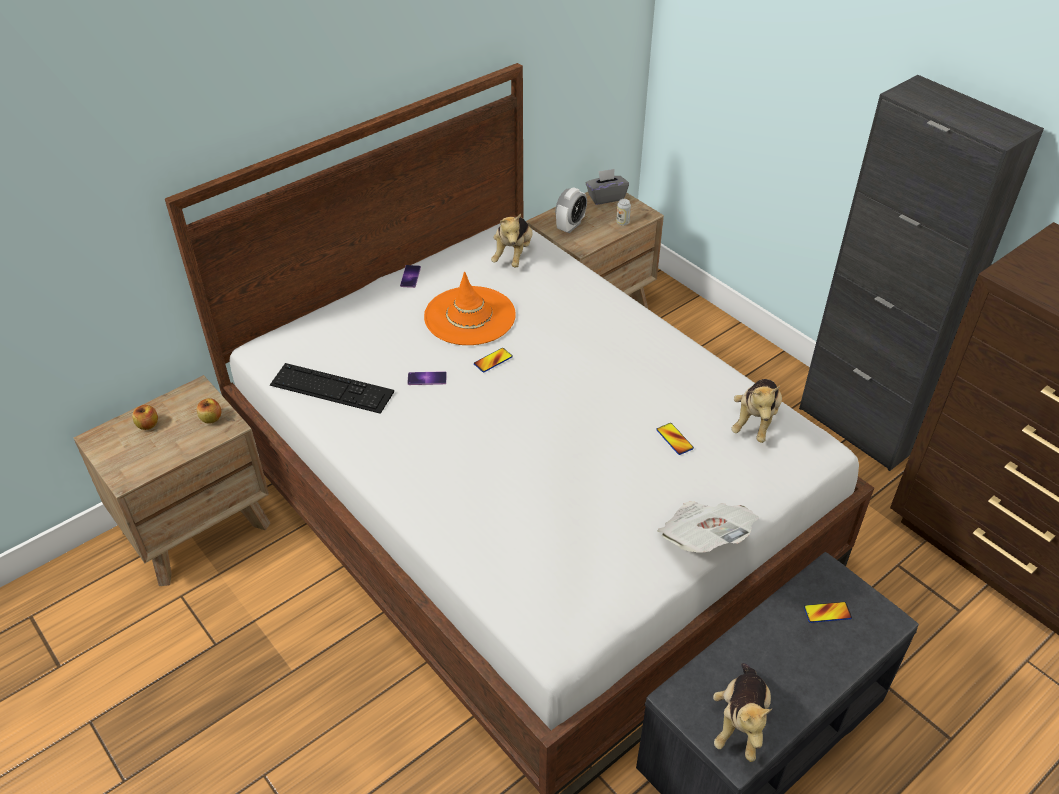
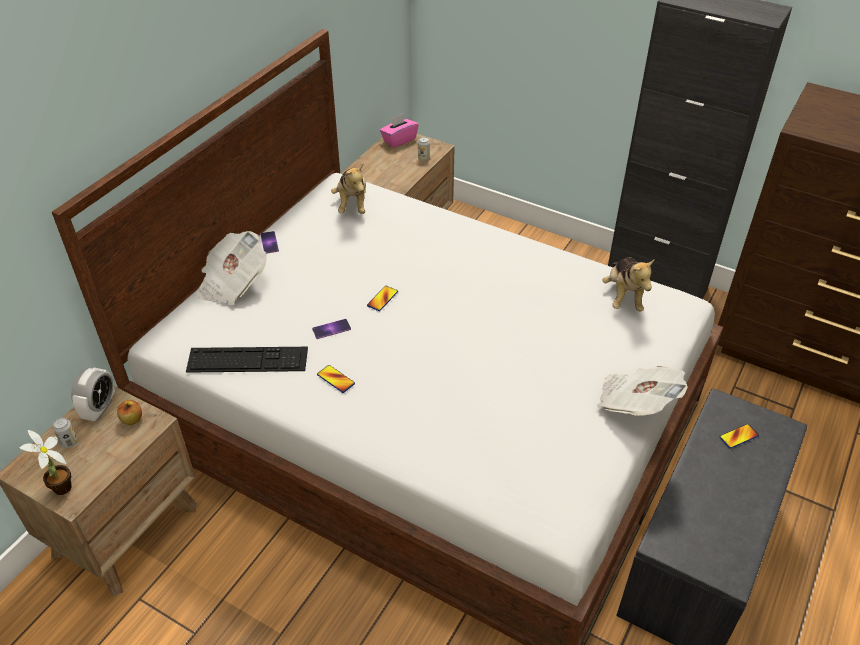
camera: 20 degrees left, 0 degrees up
apple [132,405,158,430] -> can [53,417,78,448]
orange hat [424,272,516,345] -> none
alarm clock [555,188,587,233] -> alarm clock moved to [71,367,115,421]
grey tissue box [586,169,629,205] -> pink tissue box [380,113,419,148]
phone [656,423,694,455] -> phone moved to [317,365,355,393]
plush toy [713,663,772,762] -> none
none -> potted plant [20,430,72,495]
none -> newspaper [196,231,267,305]

